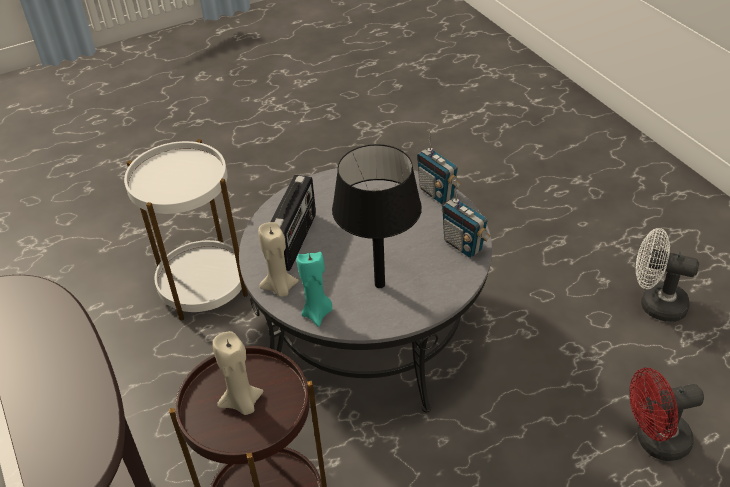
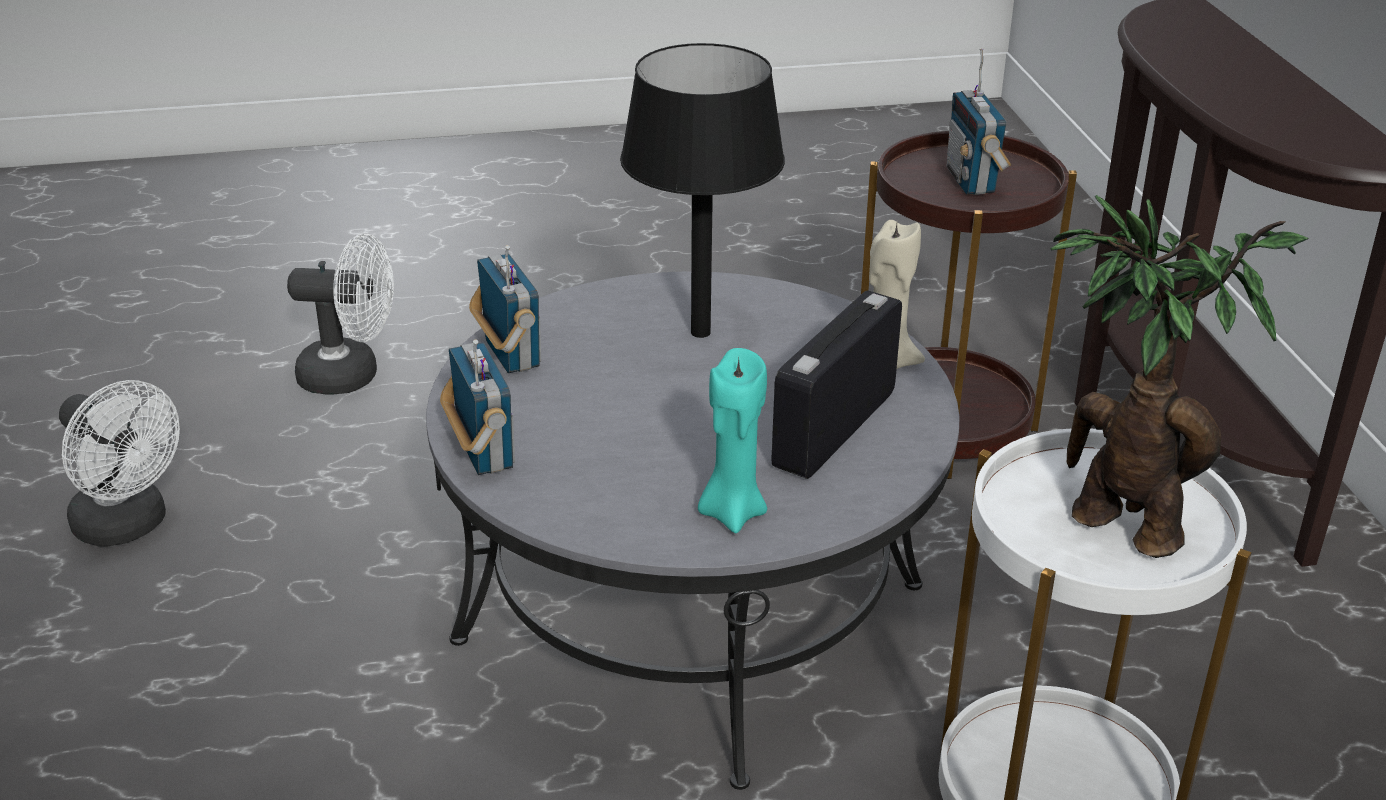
camera: 165 degrees left, 10 degrees down
beige candle [213,331,263,415] -> radio [947,49,1011,195]
turquoise candle [297,252,332,327] -> turquoise candle moved to [698,348,767,533]
red fan [630,368,704,461] -> white fan [287,234,394,394]
none -> potted plant [1050,195,1309,558]

